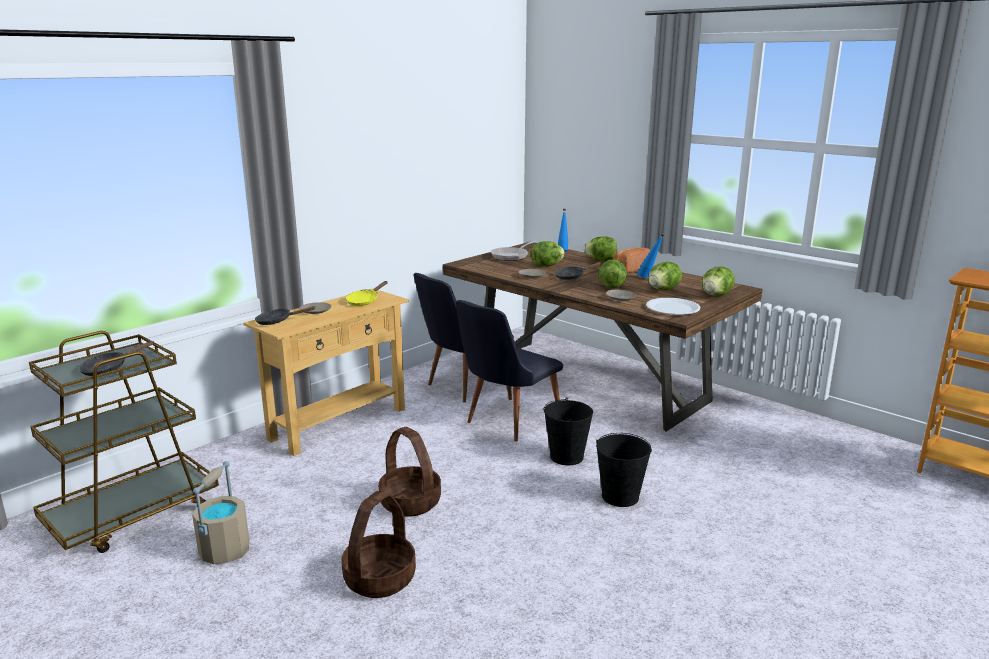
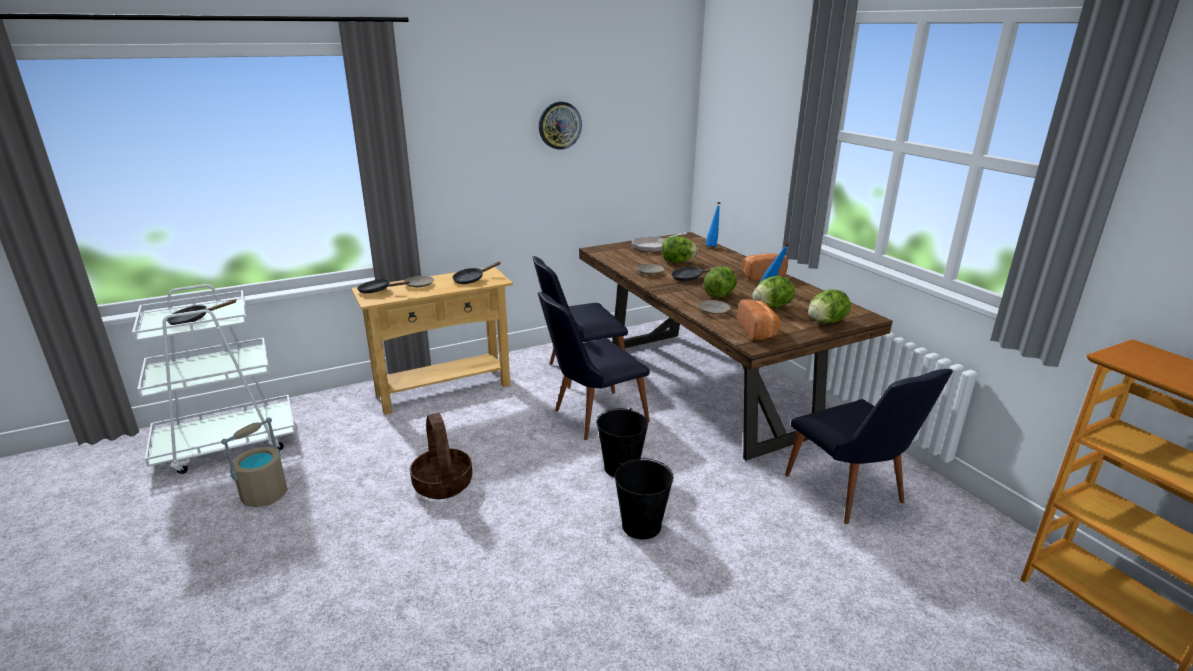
camera: 20 degrees right, 5 degrees up
brown cart [29,331,219,553] -> white cart [132,284,296,474]
basket [341,491,416,598] -> none
yellow frying pan [346,281,388,306] -> black frying pan [452,262,501,284]
lettuce [583,237,617,261] -> none
white plate [646,298,700,315] -> bread [737,299,780,341]
none -> wall clock [539,101,582,150]
none -> black chair [785,369,953,524]

